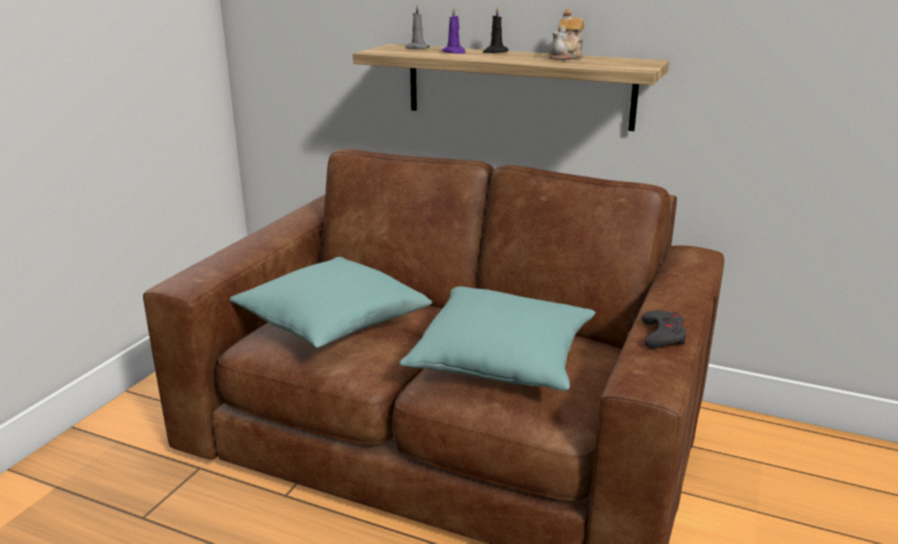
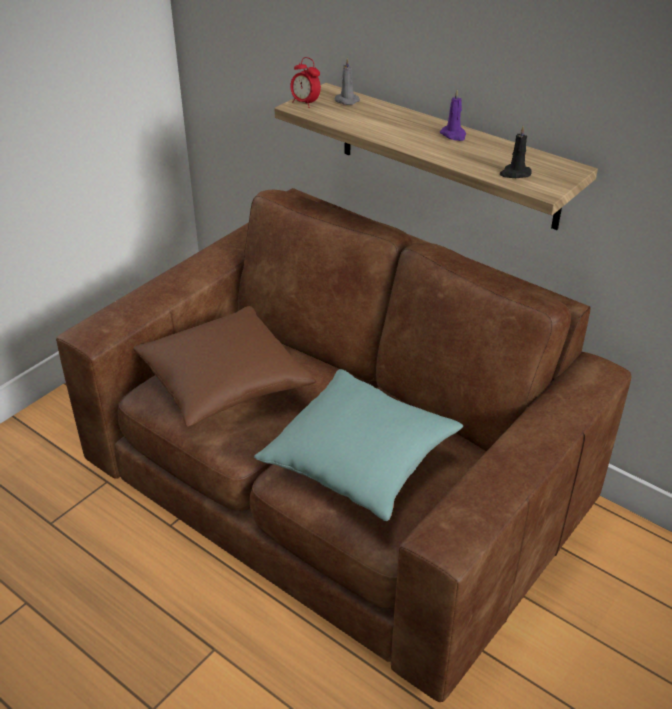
camera: 15 degrees right, 15 degrees up
turquoise pillow [230,257,432,348] -> brown pillow [133,306,316,427]
purple candle [442,8,465,54] -> purple candle moved to [440,89,466,141]
black candle [483,7,509,53] -> black candle moved to [500,126,532,178]
teapot [549,9,584,60] -> none
grey game controller [642,310,687,348] -> none
none -> alarm clock [290,57,321,108]

